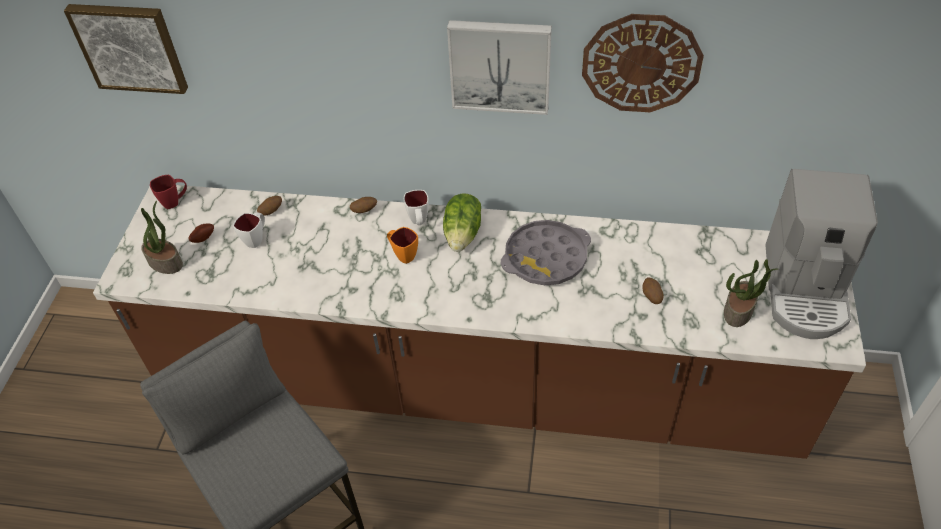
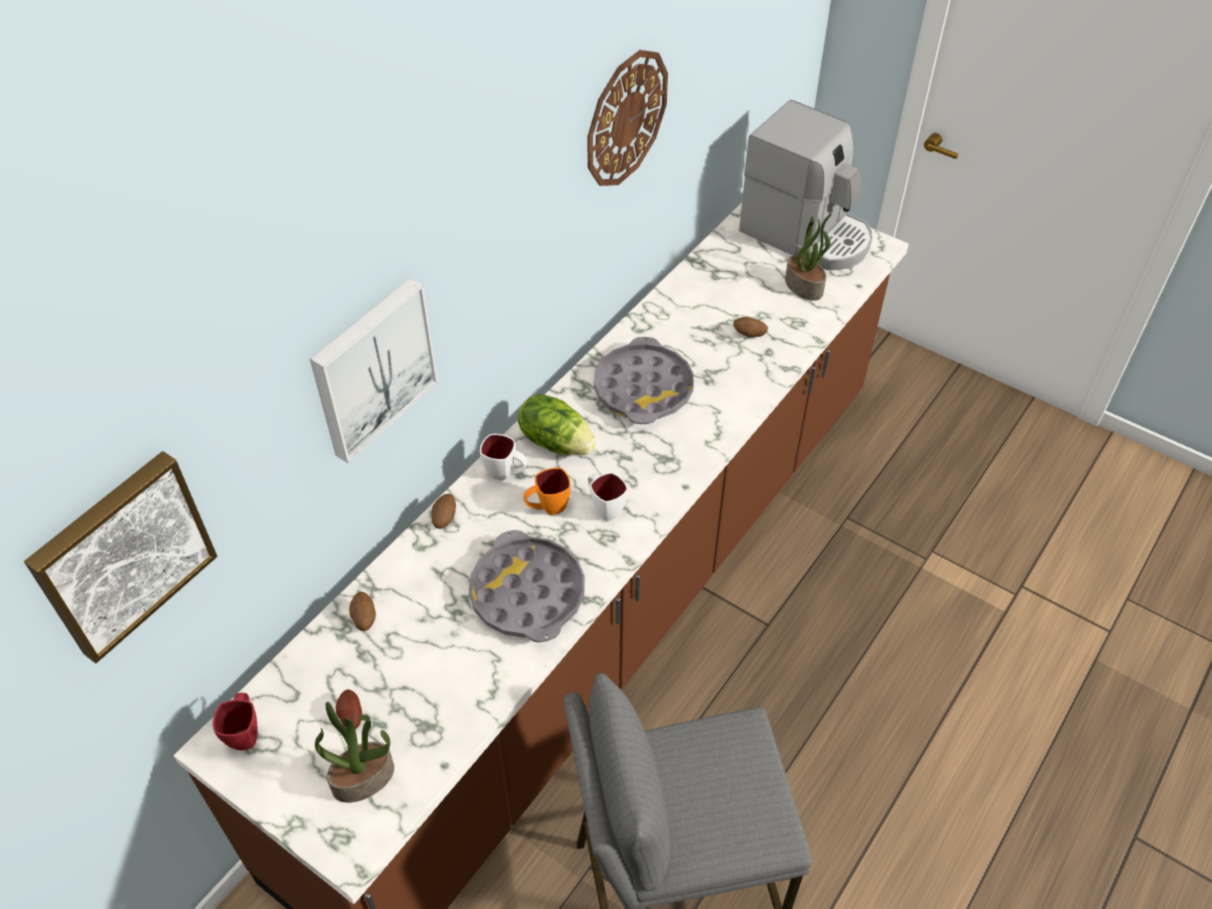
camera: 65 degrees left, 0 degrees up
white mug [233,213,265,248] -> white mug moved to [588,472,628,521]
picture [447,20,552,115] -> picture moved to [310,278,438,463]
none -> grey tray [469,530,585,642]

